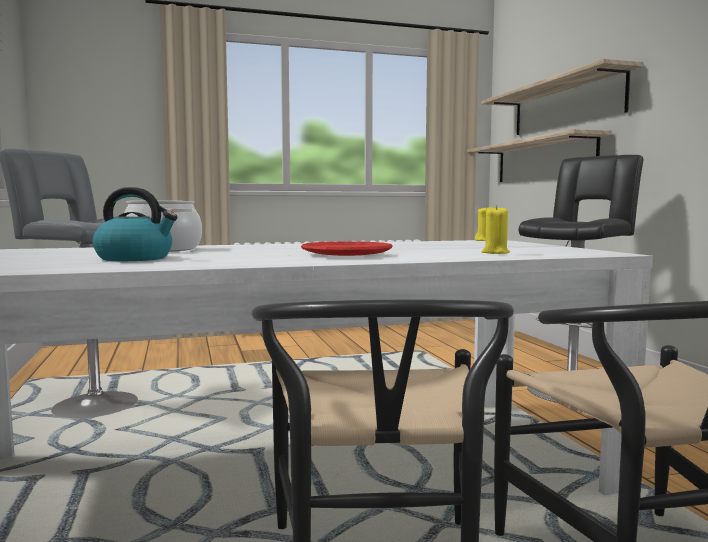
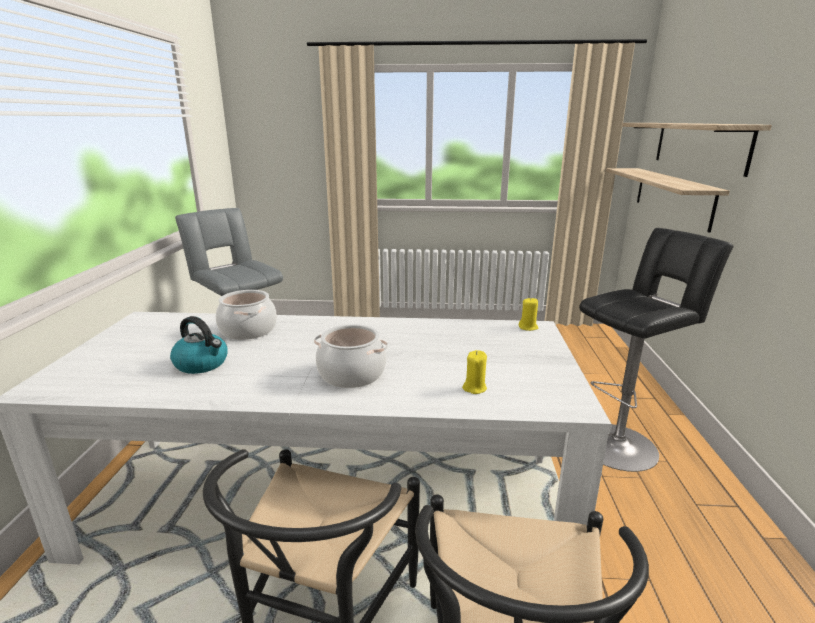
camera: 20 degrees right, 15 degrees up
red plate [301,241,393,256] -> cooking pot [314,324,388,388]

